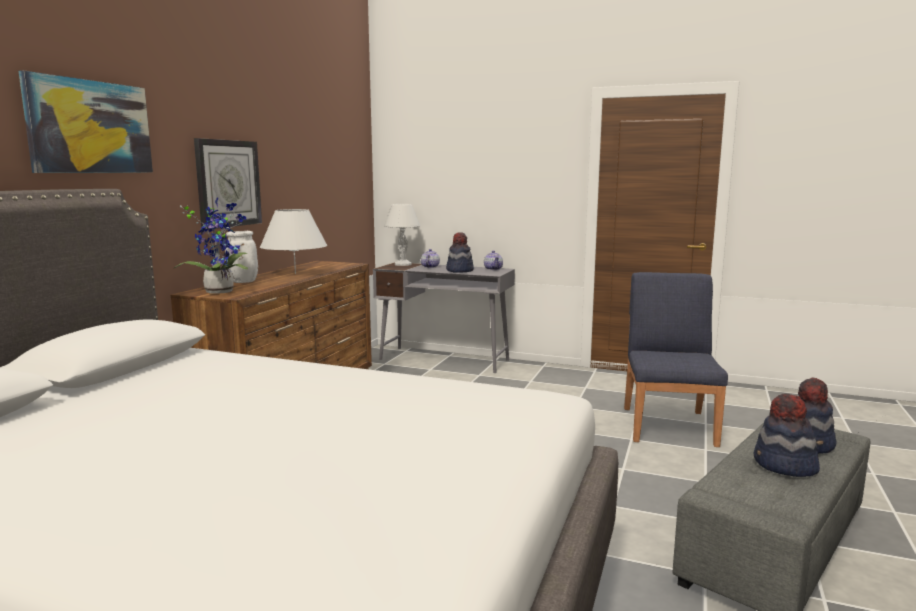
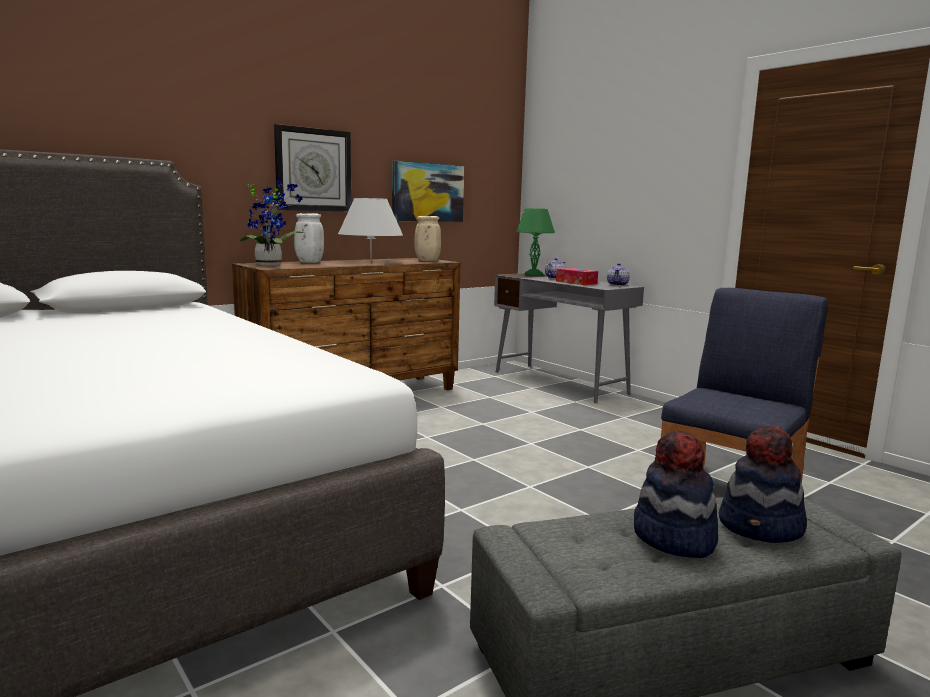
camera: 30 degrees right, 0 degrees up
picture [19,70,153,173] -> picture moved to [392,161,464,222]
white table lamp [384,204,420,266] -> green table lamp [516,208,555,276]
hat [446,232,474,273] -> tissue box [556,268,598,285]
none -> beige vase [414,216,441,261]

